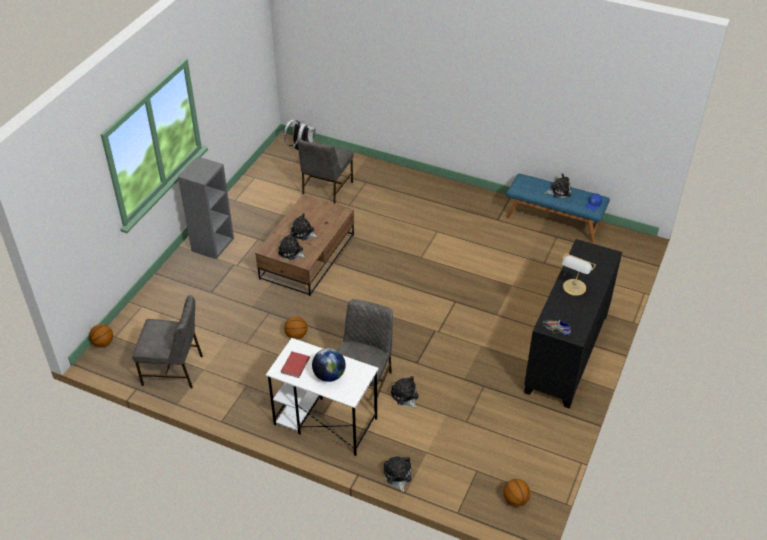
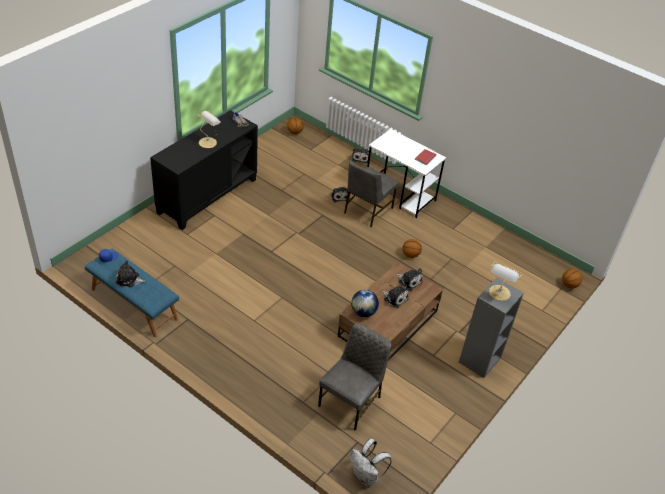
camera: 170 degrees left, 0 degrees up
grey chair [132,295,203,388] -> none
globe [312,348,346,382] -> globe moved to [351,290,379,317]
none -> table lamp [489,262,522,301]

